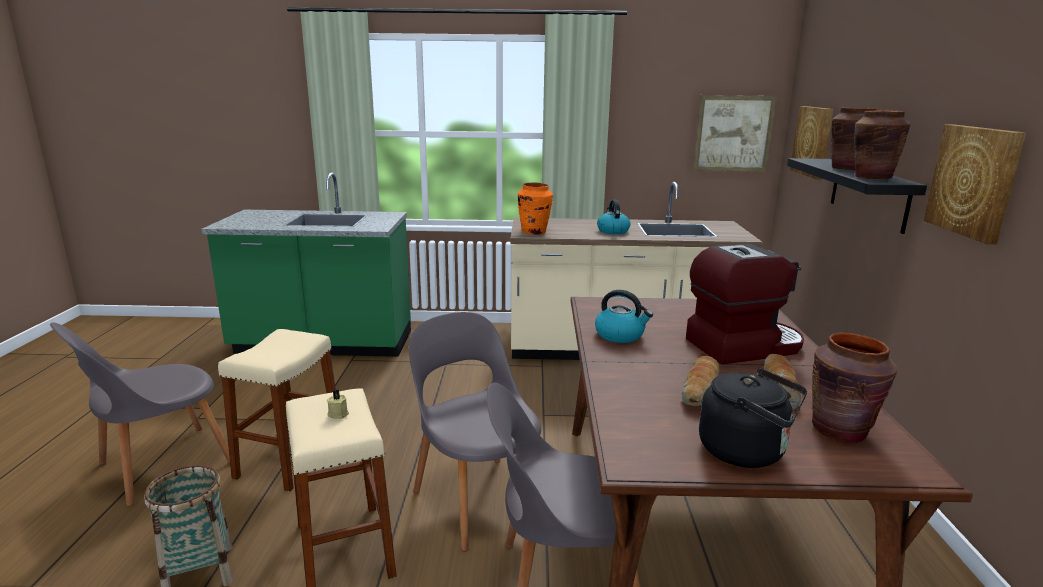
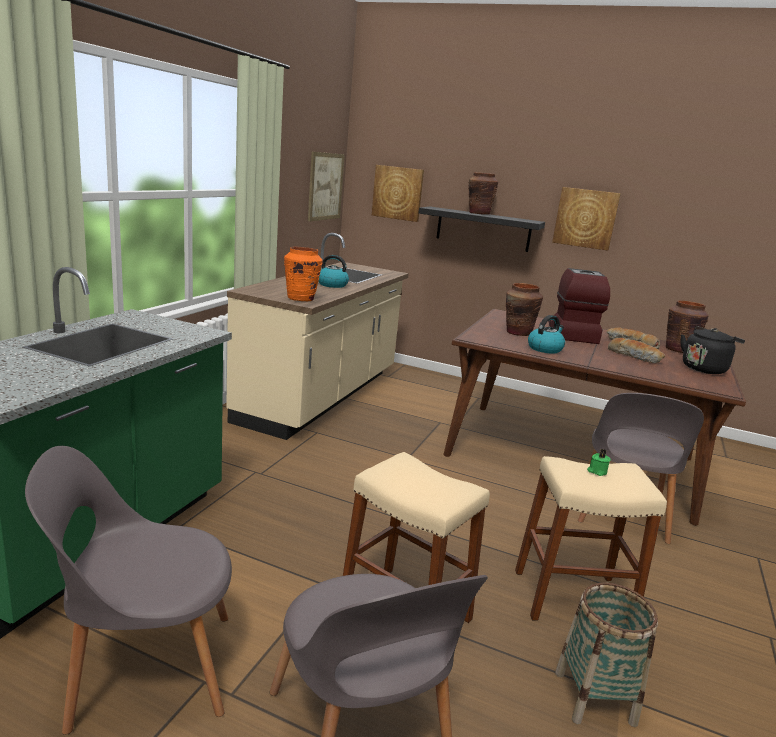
camera: 70 degrees left, 0 degrees up
beige candle [327,390,349,419] -> green candle [587,449,611,476]
grey chair [409,312,541,551] -> grey chair moved to [25,446,232,735]
brown vase [854,110,910,179] -> brown vase moved to [506,283,543,336]

